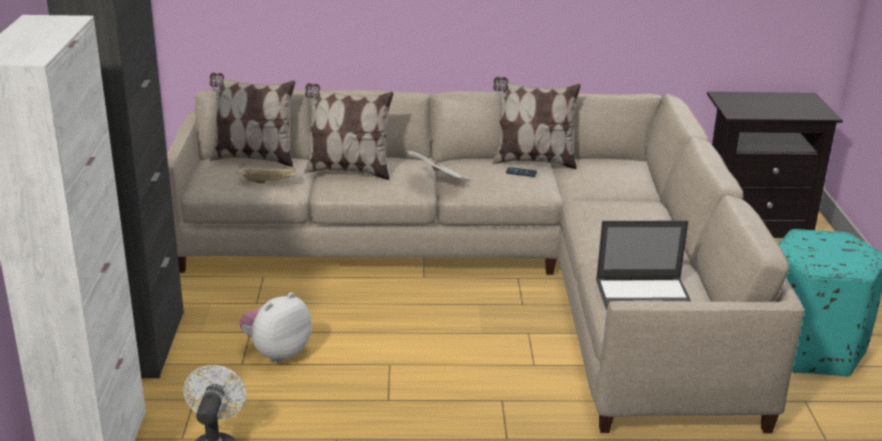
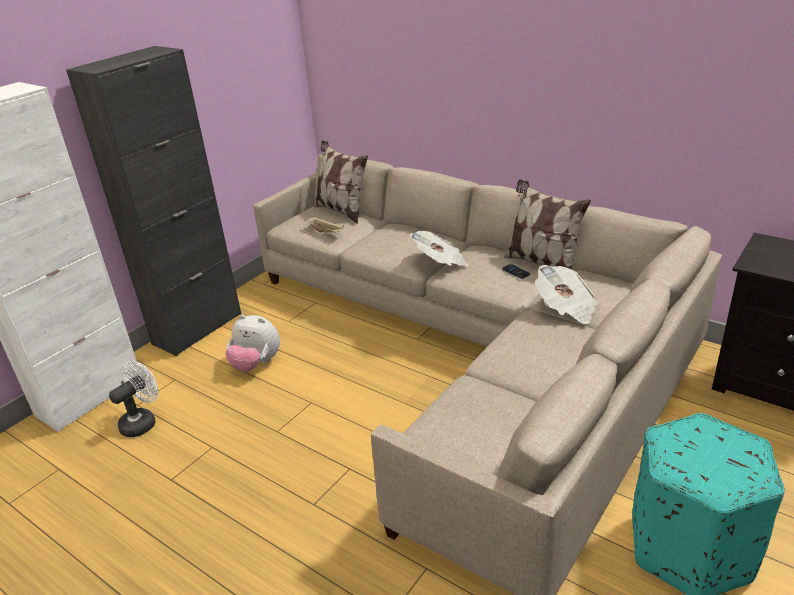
camera: 40 degrees right, 5 degrees up
plush toy [239,292,312,363] -> plush toy turned 150 degrees counterclockwise [225,315,280,372]
pillow [304,83,393,180] -> none
laptop [596,221,691,310] -> none
none -> newspaper [535,265,599,324]

